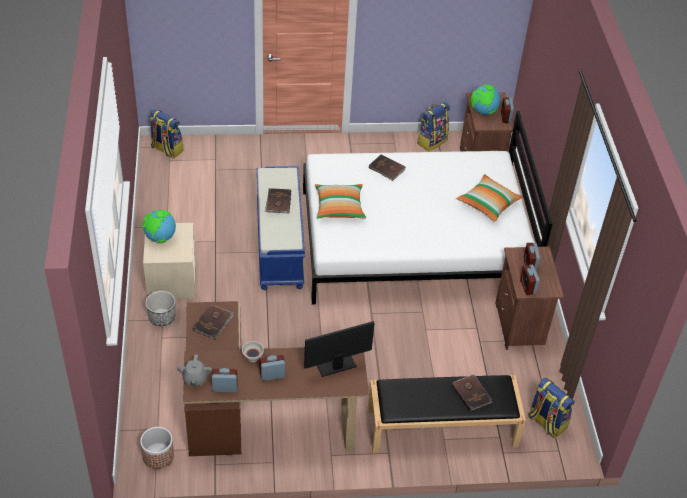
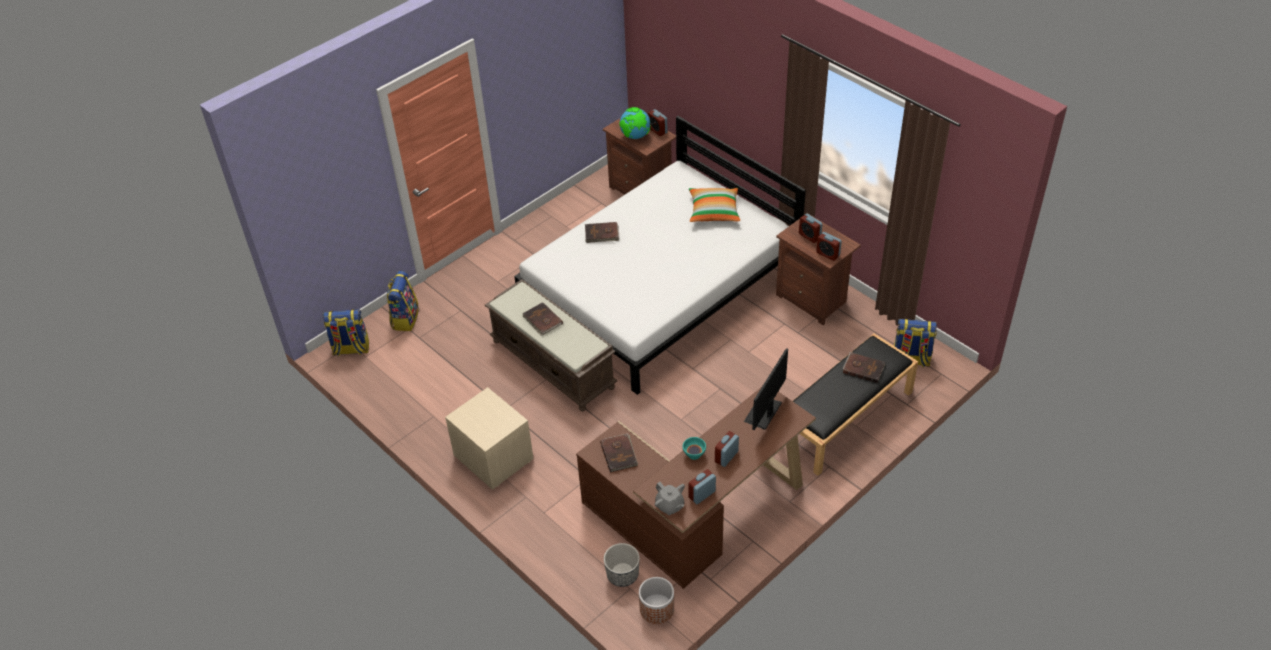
camera: 35 degrees left, 0 degrees up
globe [142,210,176,243] -> none
planter [145,291,175,326] -> planter moved to [604,543,640,587]
white bowl [242,341,264,362] -> turquoise bowl [683,437,706,460]
blue bench [257,166,305,290] -> brown bench [485,279,617,411]
pillow [315,184,366,219] -> none
backpack [418,102,450,151] -> backpack moved to [387,271,419,331]

